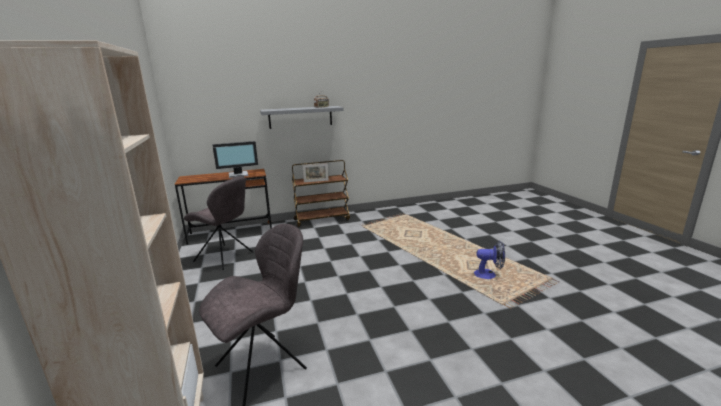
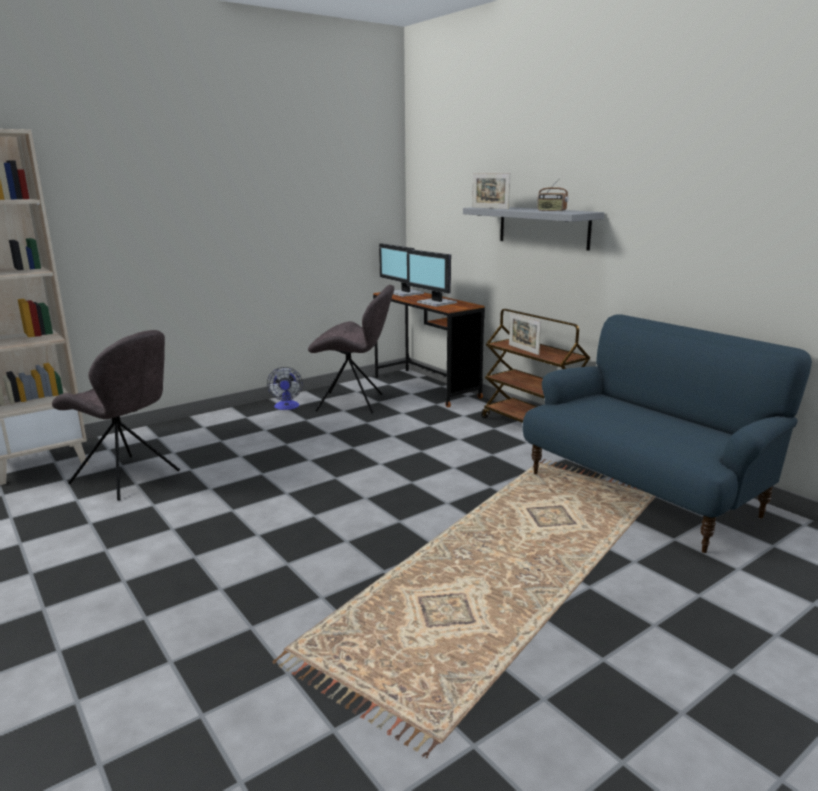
camera: 70 degrees right, 0 degrees up
grey chair [184,176,253,270] -> grey chair turned 90 degrees counterclockwise [308,285,394,414]
fan [474,241,505,279] -> fan moved to [267,367,303,410]
none -> monitor [379,243,424,297]
none -> picture frame [472,173,510,209]
none -> blue sofa [522,315,812,553]

